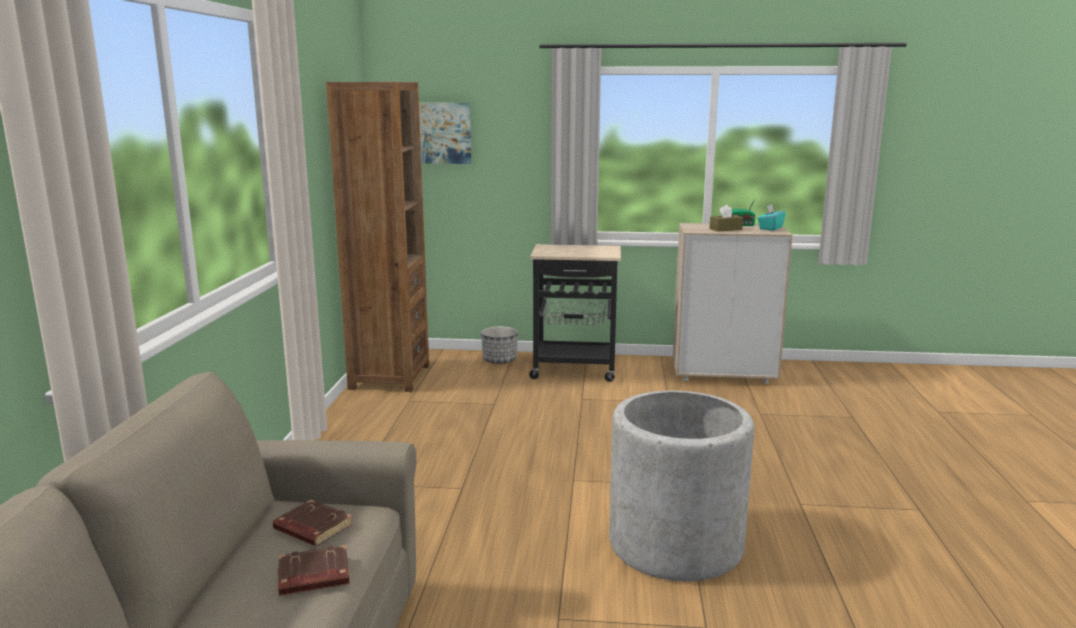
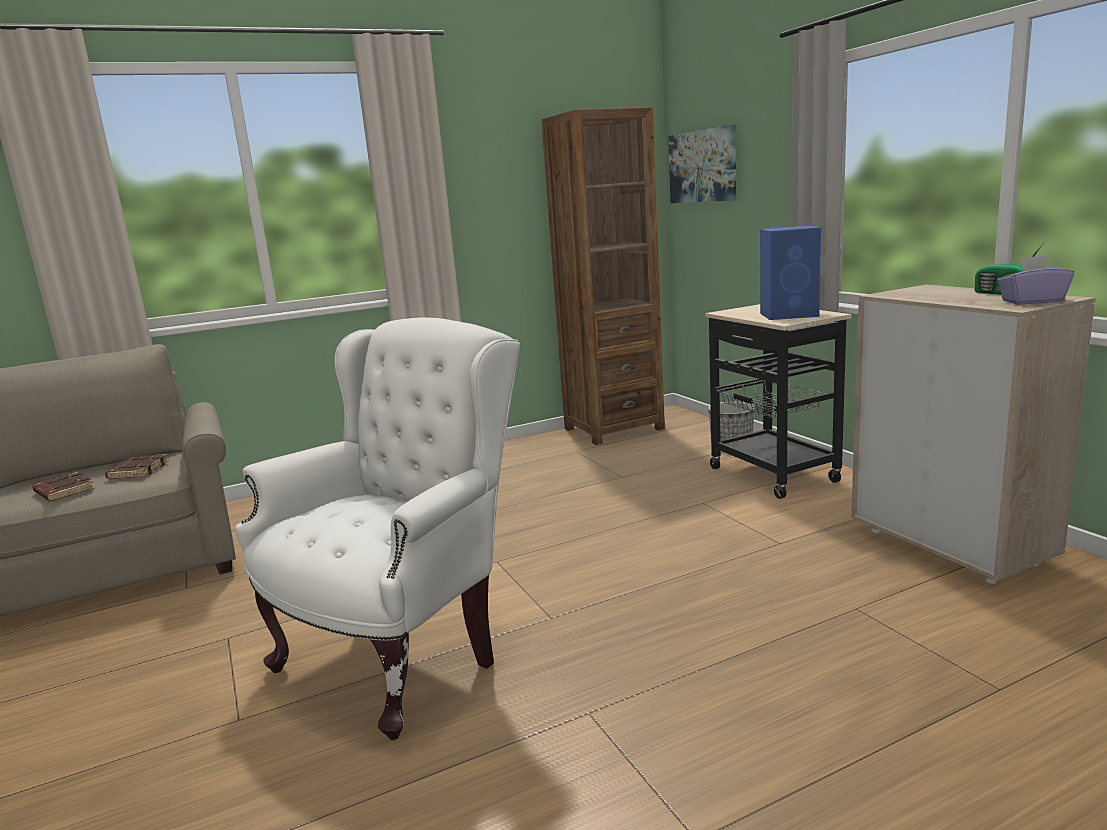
camera: 60 degrees right, 0 degrees up
grey planter [609,390,754,581] -> white armchair [235,317,520,740]
brown tissue box [709,205,743,232] -> none
turquoise tissue box [758,205,786,231] -> purple tissue box [997,255,1074,304]
none -> blue speaker [760,226,821,320]

